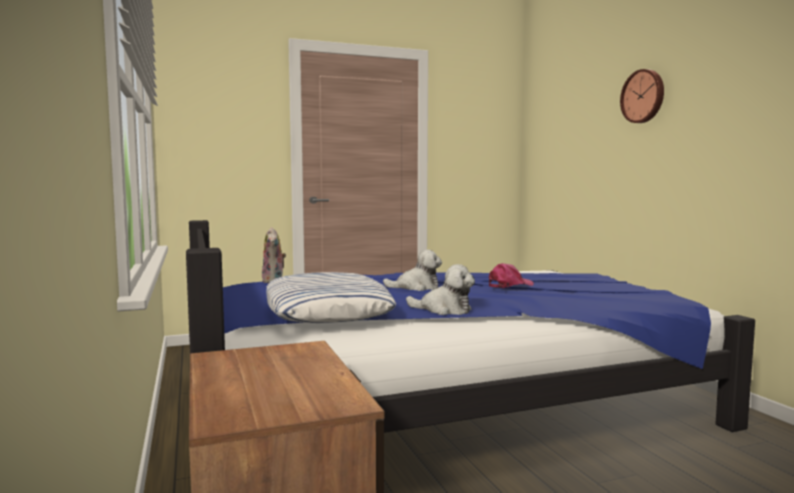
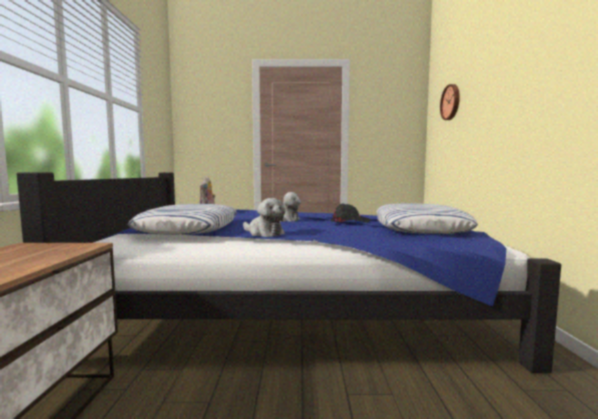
camera: 20 degrees right, 0 degrees up
pink cap [489,263,534,288] -> black cap [331,203,371,223]
wall clock [620,69,664,123] -> wall clock moved to [440,84,460,120]
none -> pillow [376,203,478,234]

